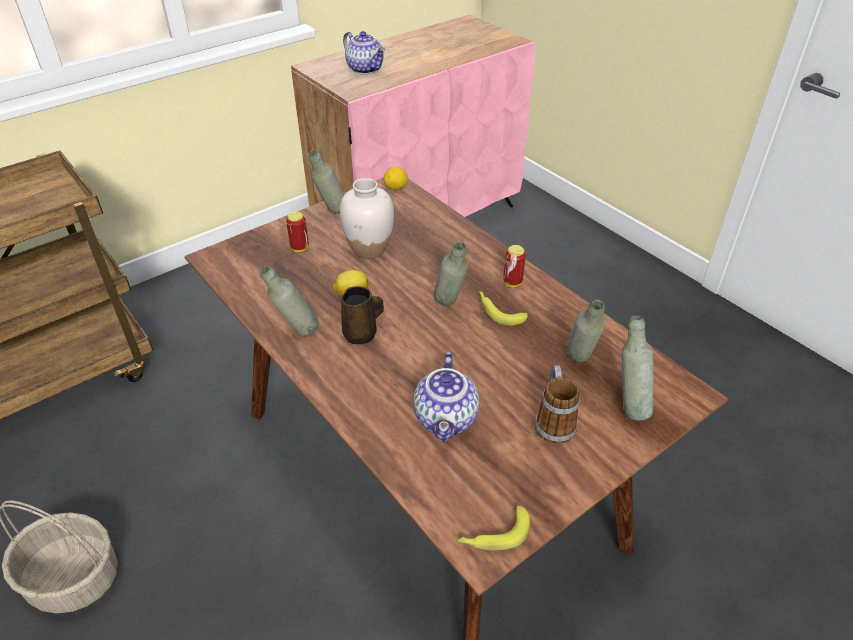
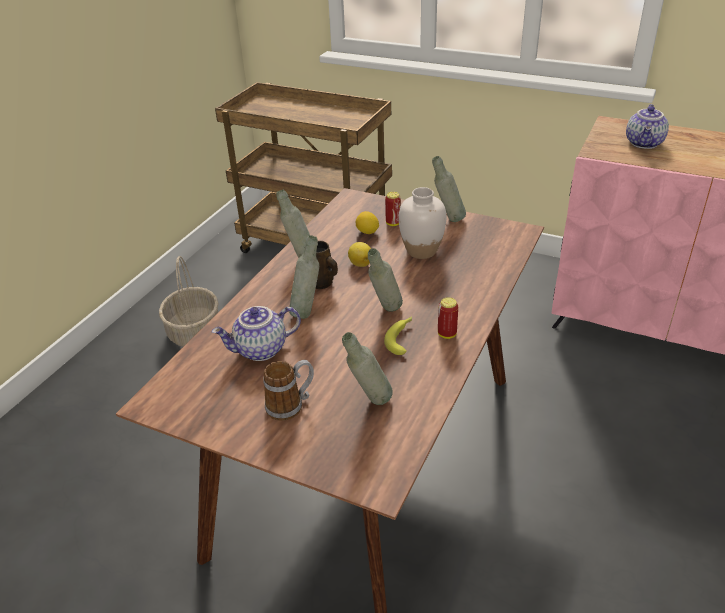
camera: 65 degrees right, 5 degrees down
lemon [384,166,408,190] -> lemon moved to [356,211,379,234]
banana [458,506,530,550] -> none
grey bottle [621,315,654,421] -> grey bottle moved to [289,235,319,319]

